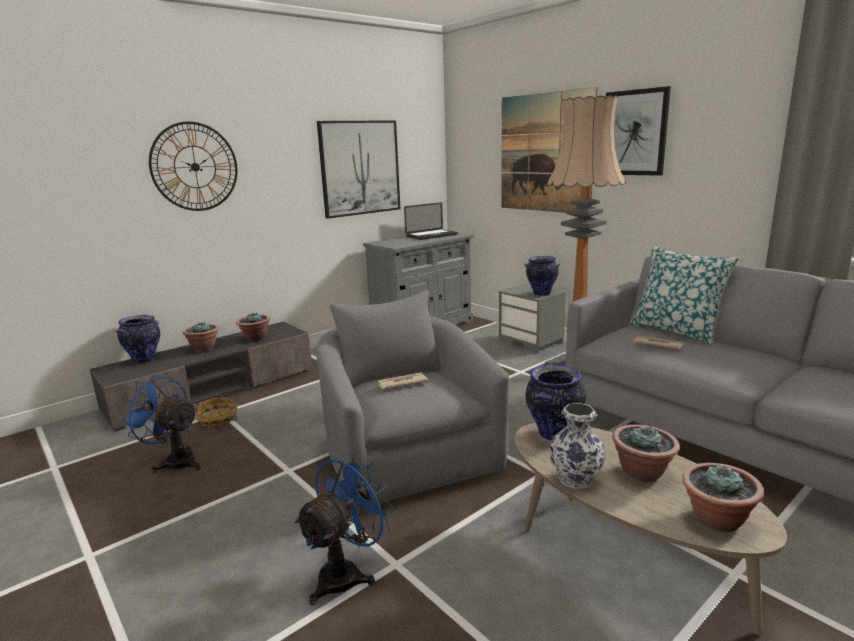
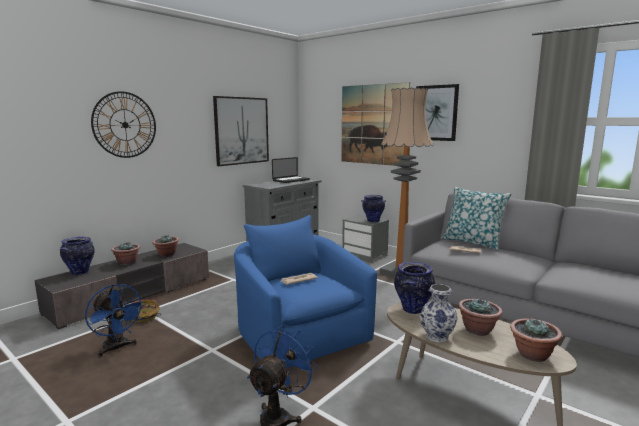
camera: 10 degrees left, 5 degrees down
blue fan [119,375,201,473] -> blue fan turned 150 degrees counterclockwise [85,284,145,357]
grey armchair [316,290,509,509] -> blue armchair [234,215,377,368]

